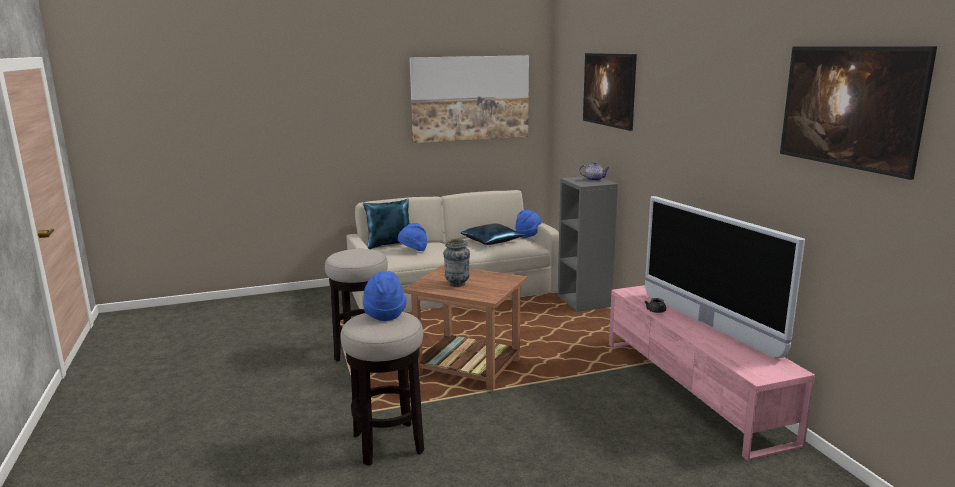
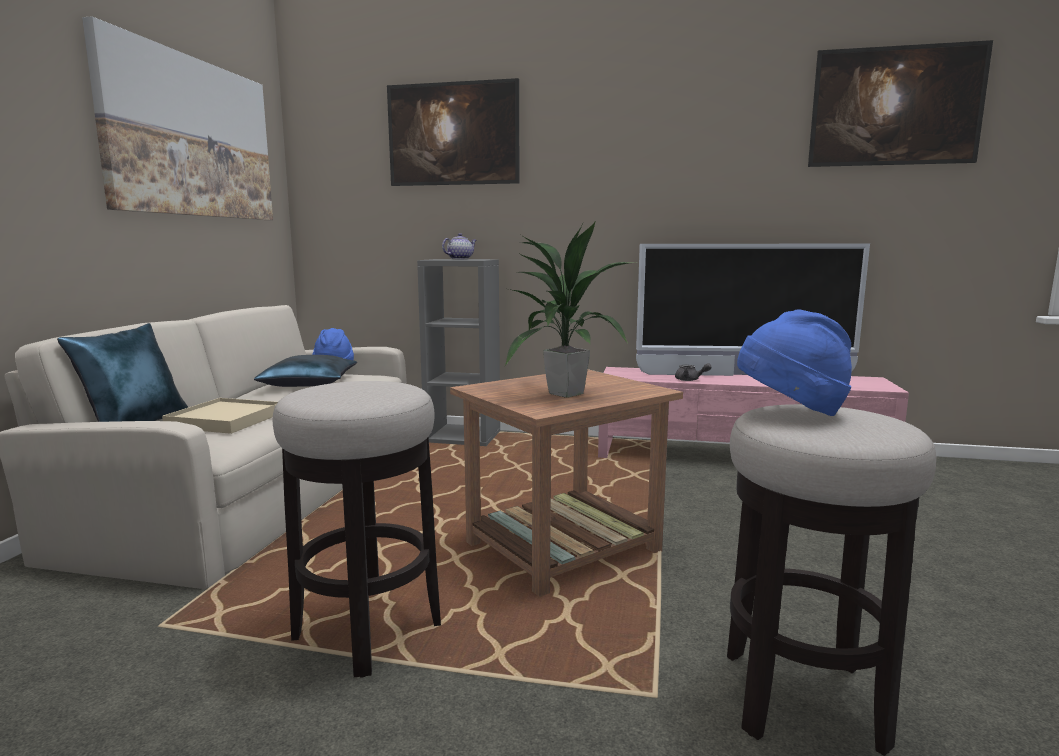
camera: 60 degrees left, 5 degrees down
blue hat [398,223,427,251] -> beige tray [162,398,278,434]
vase [443,239,470,287] -> potted plant [505,222,638,398]

